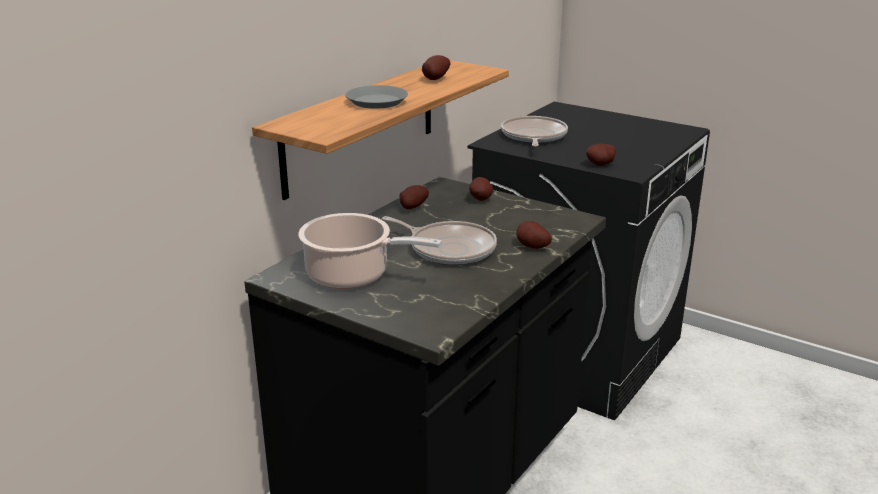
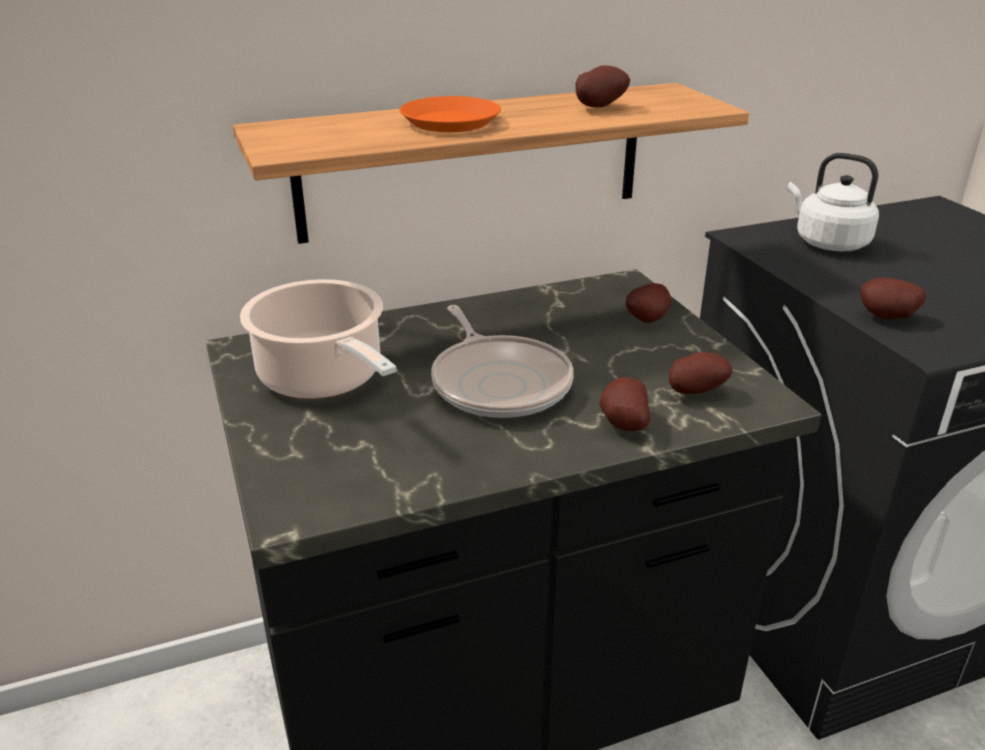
camera: 35 degrees right, 5 degrees up
grey plate [345,85,408,109] -> orange plate [400,96,501,132]
potato [399,185,429,209] -> potato moved to [669,352,733,394]
frying pan [501,116,568,147] -> white kettle [788,153,879,251]

